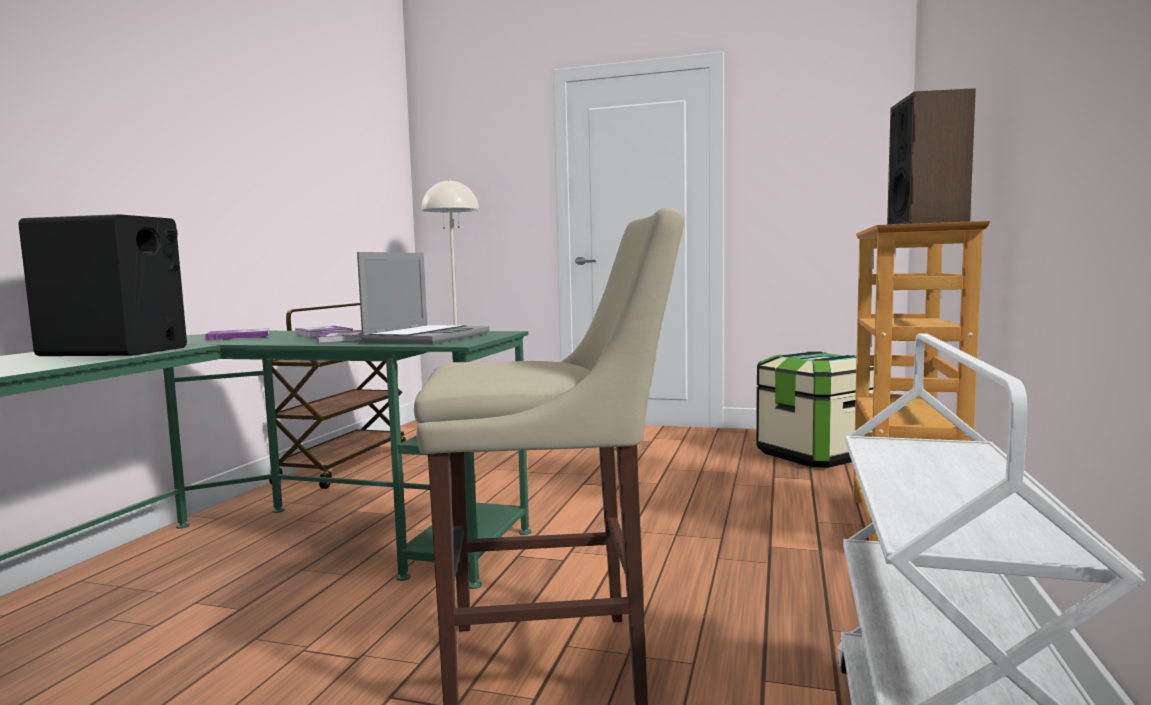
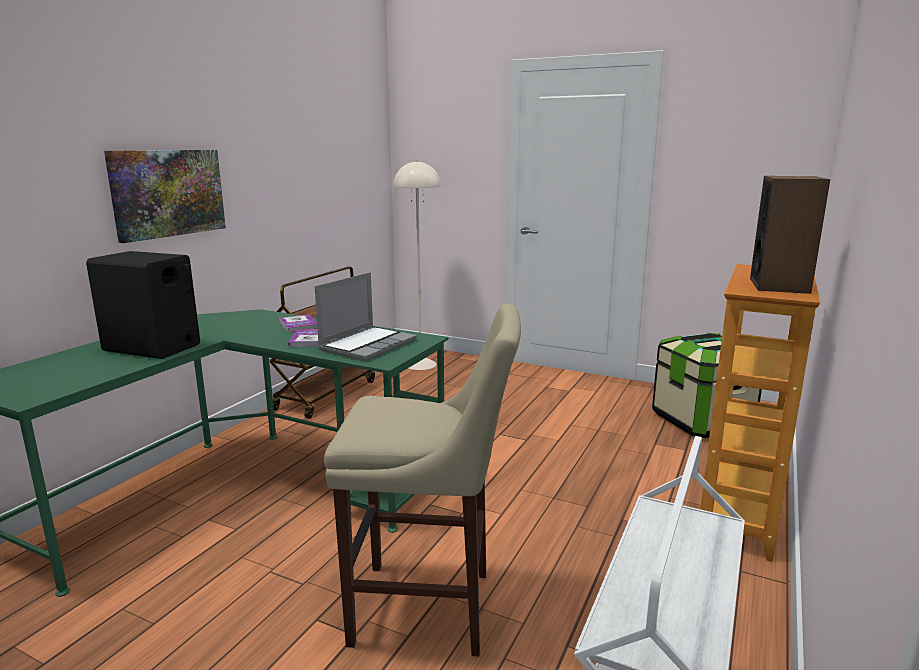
camera: 10 degrees right, 10 degrees up
book [205,328,270,340] -> none
none -> picture [104,150,226,243]

